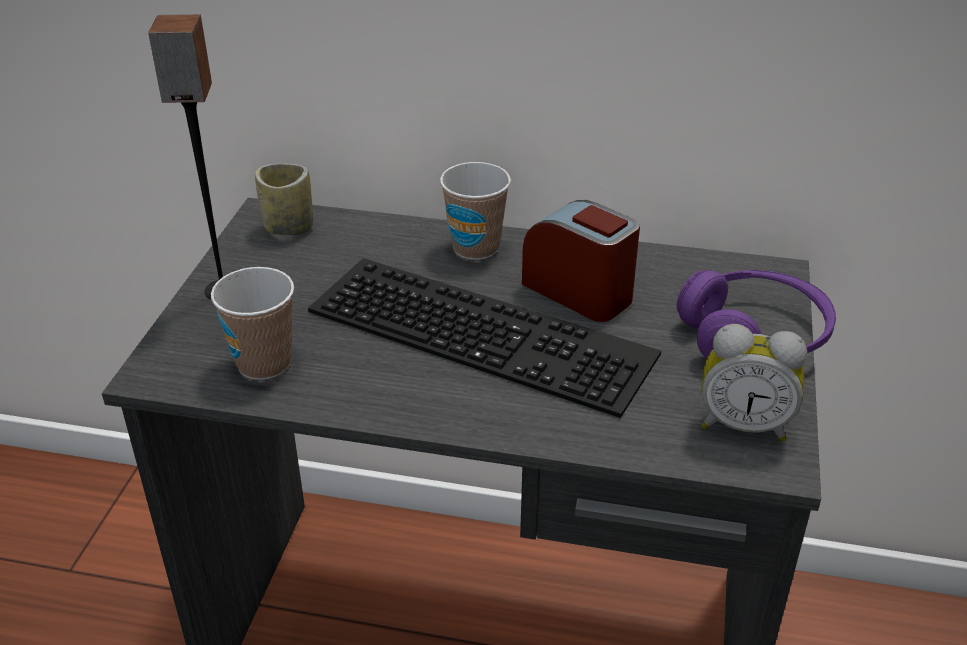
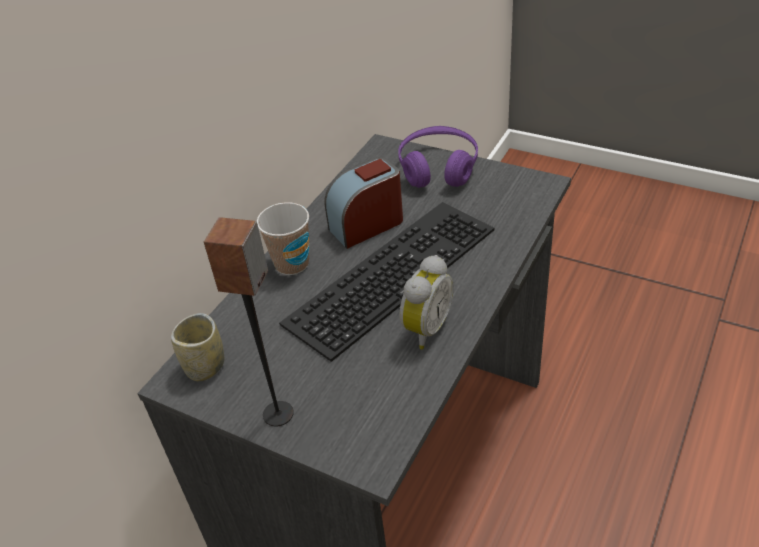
camera: 70 degrees left, 5 degrees up
cup [211,267,294,380] -> none
alarm clock [701,324,807,442] -> alarm clock moved to [400,255,454,350]

